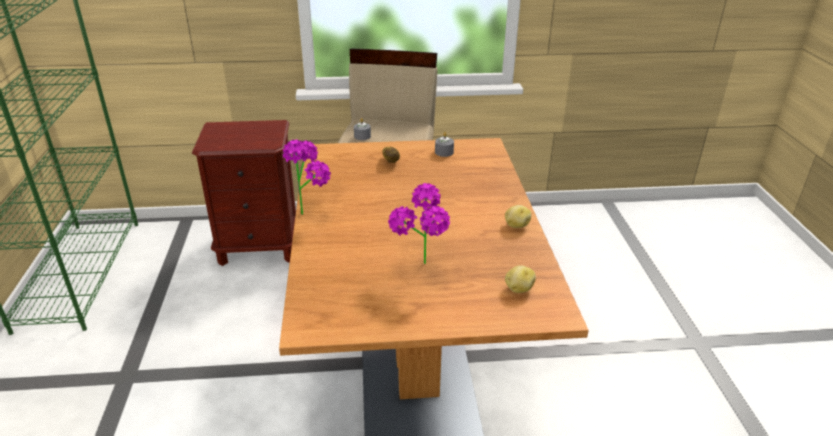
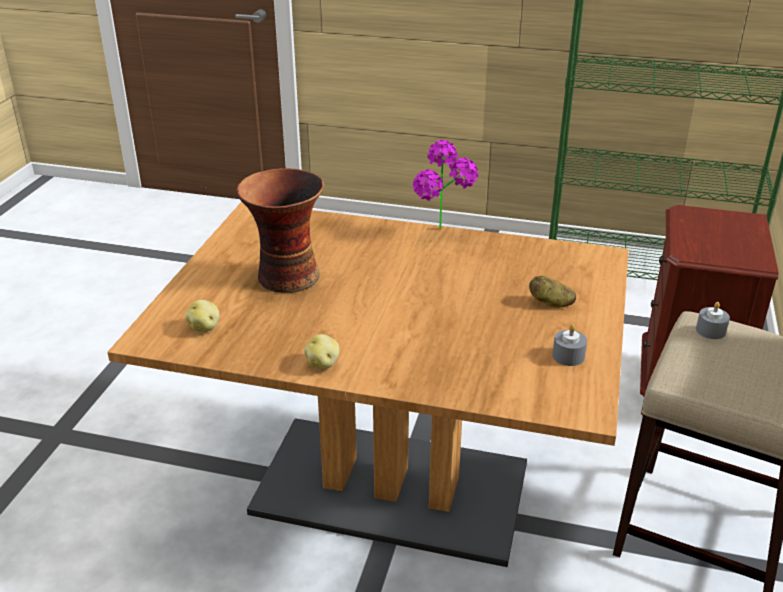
camera: 110 degrees right, 0 degrees up
potted plant [388,183,450,264] -> vase [236,168,324,293]

